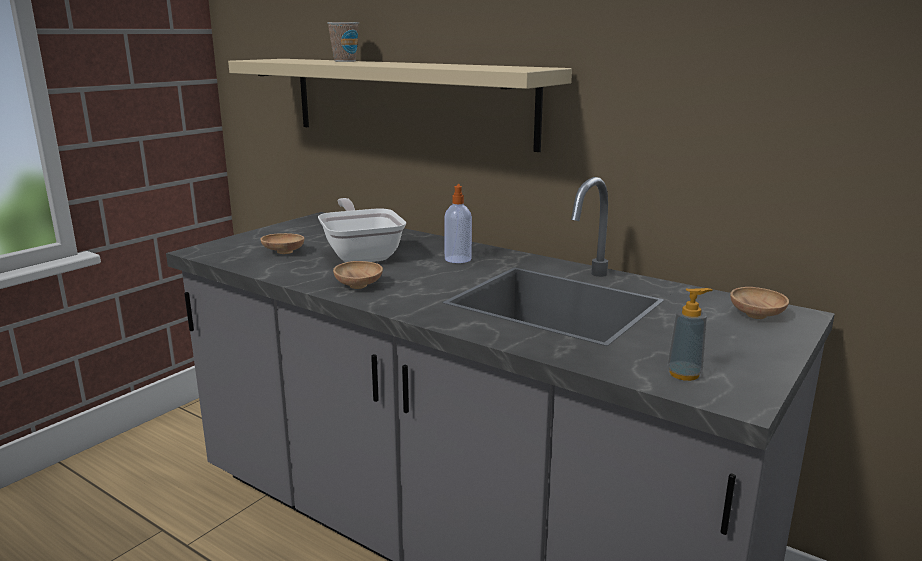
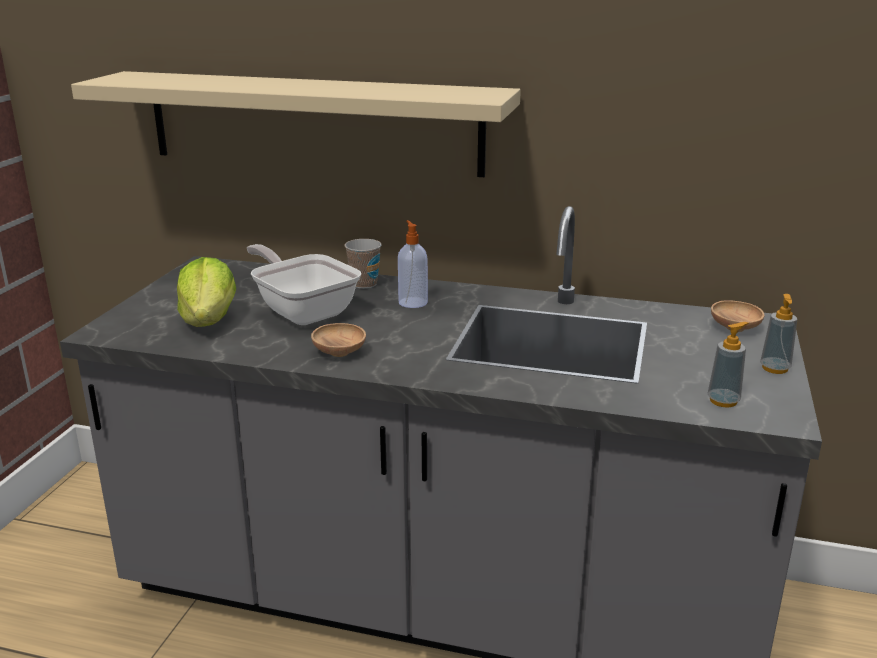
camera: 20 degrees left, 5 degrees up
brown bowl [261,233,304,254] -> lettuce [177,257,236,327]
cup [327,22,359,62] -> cup moved to [345,239,381,289]
none -> soap dispenser [760,294,797,374]

